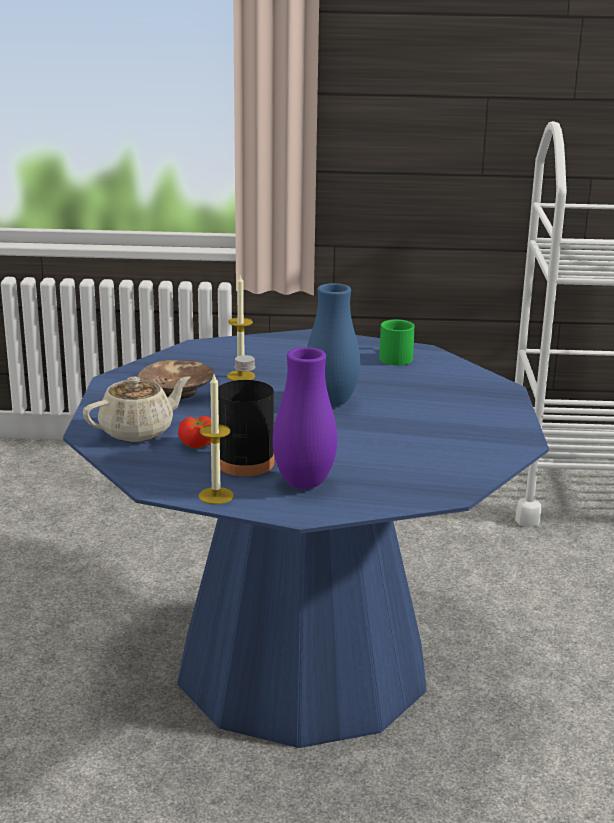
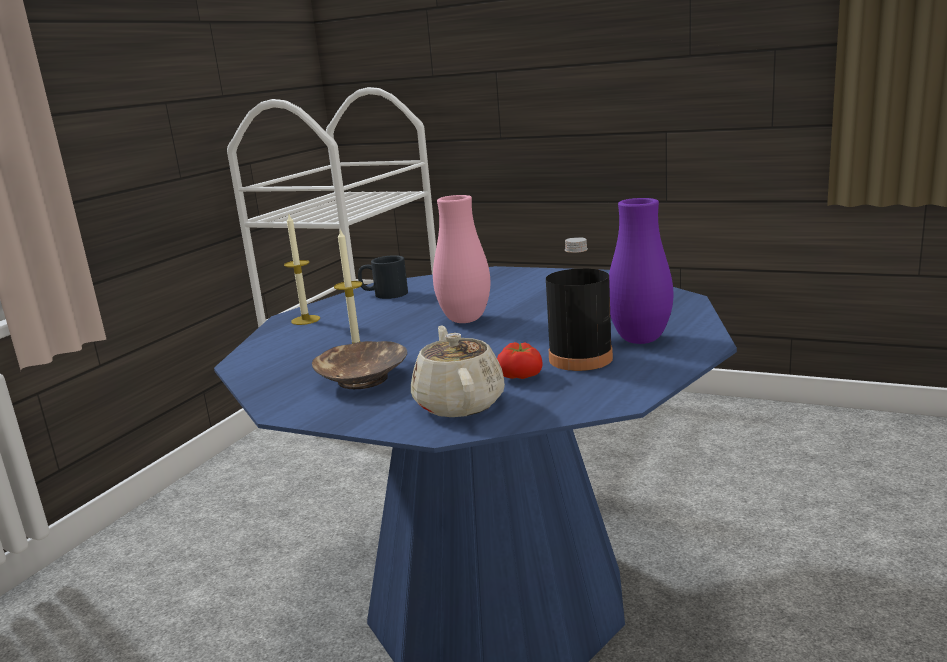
camera: 65 degrees left, 5 degrees down
candle [199,375,234,504] -> candle moved to [284,214,320,325]
blue vase [307,283,360,407] -> pink vase [433,195,490,323]
green mug [379,320,415,365] -> black mug [358,255,408,299]

